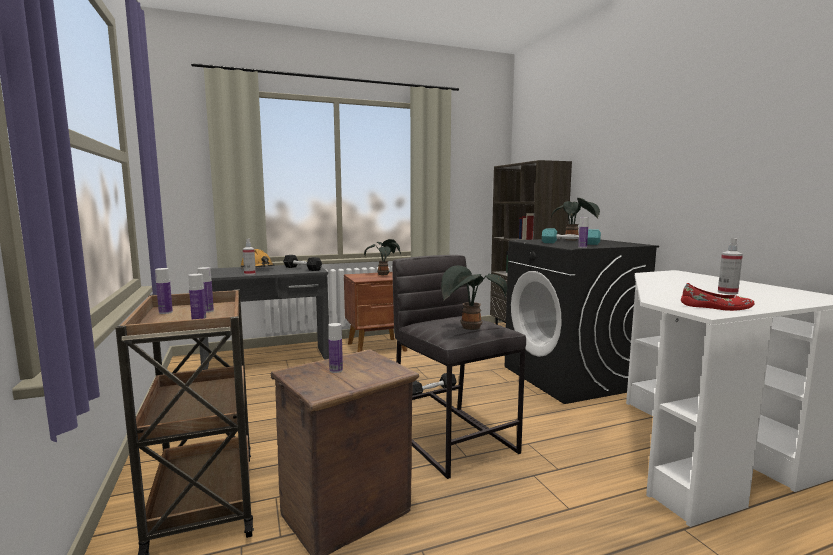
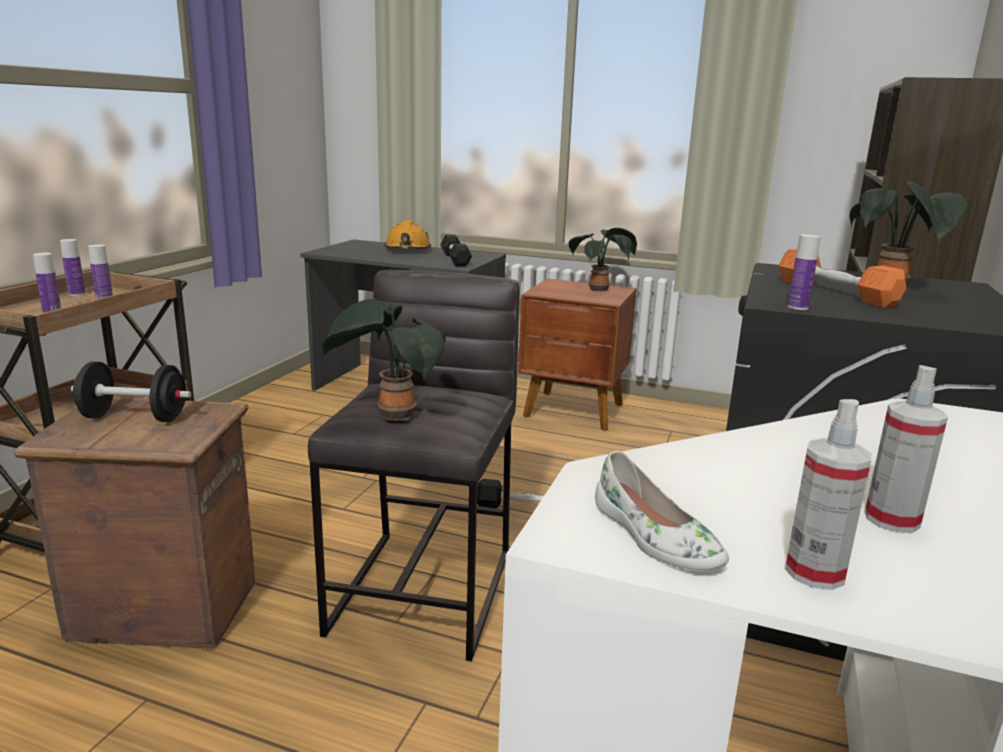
camera: 40 degrees right, 10 degrees up
spray bottle [243,239,256,275] -> spray bottle moved to [785,399,872,590]
bottle [328,323,343,373] -> black dumbbell [71,362,192,422]
turquoise dumbbell [542,228,601,245] -> orange dumbbell [779,249,906,308]
red shoe [681,283,755,311] -> white shoe [595,451,729,571]

